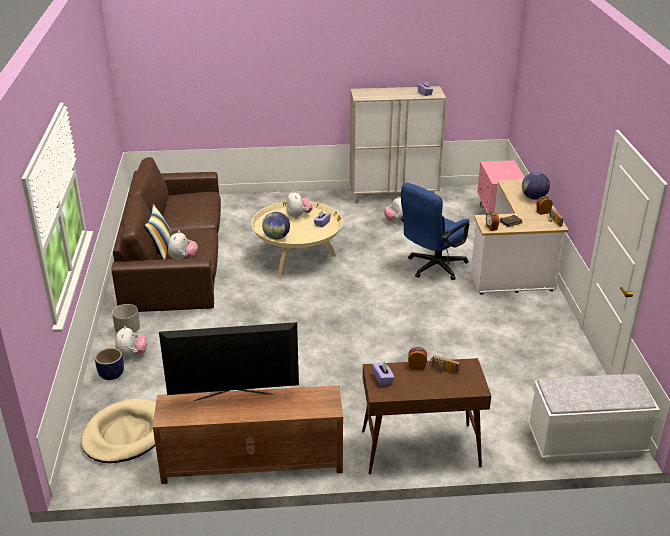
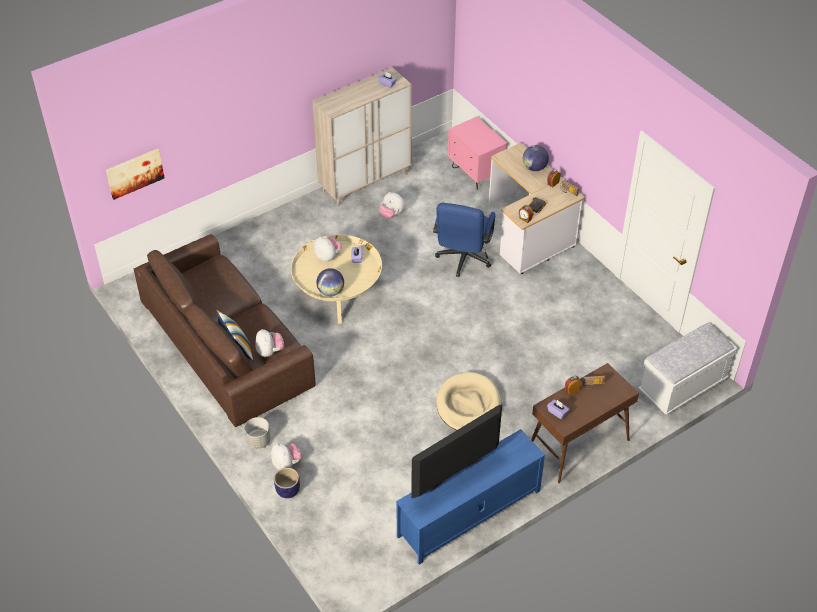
camera: 30 degrees left, 15 degrees up
beige dog bed [81,399,156,463] -> beige dog bed moved to [436,372,501,430]
brown tv stand [152,386,343,484] -> blue tv stand [396,429,545,565]
none -> picture [106,149,164,200]

